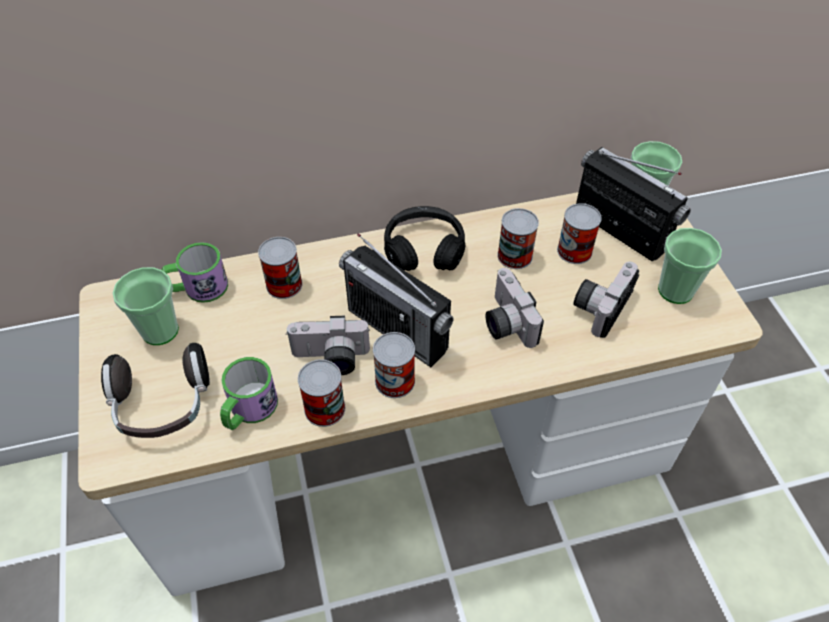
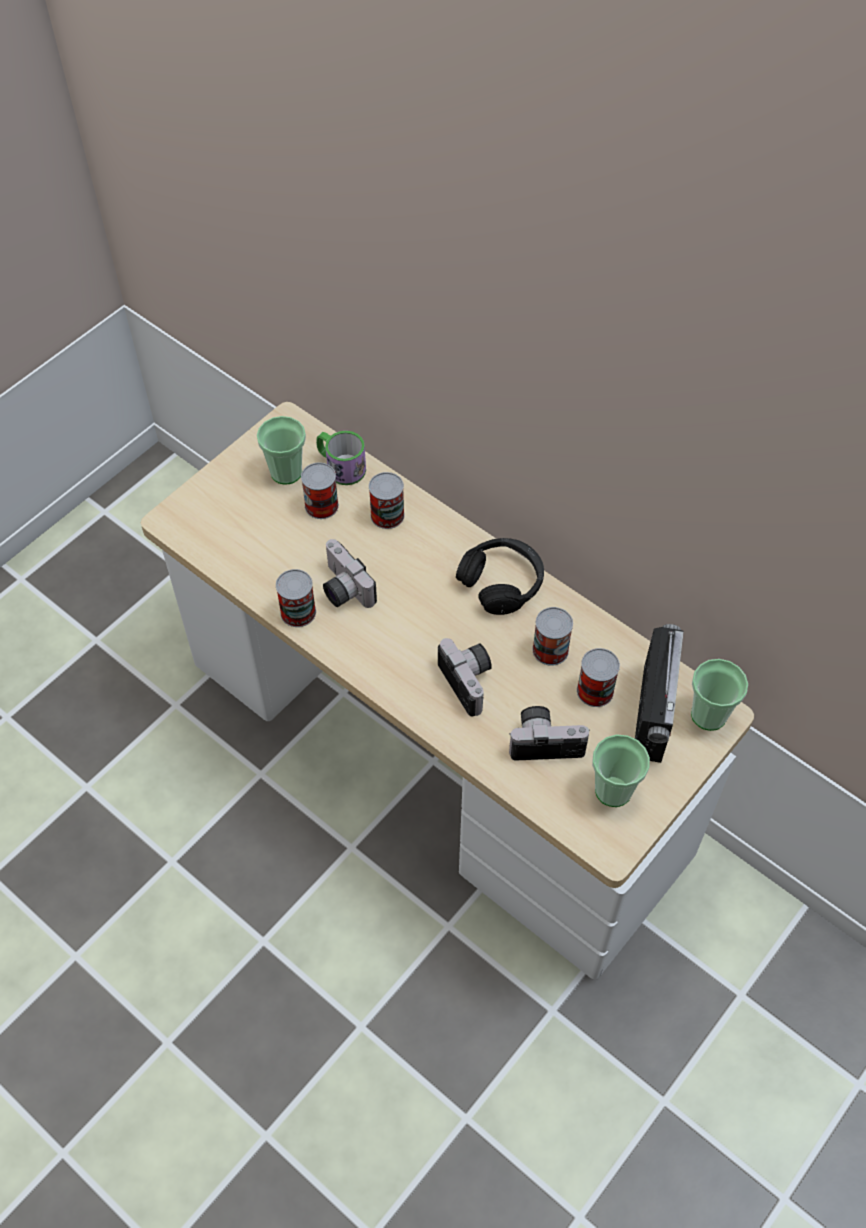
camera: 55 degrees right, 5 degrees up
headphones [101,343,210,438] -> none
mug [220,357,278,430] -> none
radio [339,233,454,367] -> none
can [373,332,415,398] -> can moved to [301,463,339,519]
camera [485,268,544,348] -> camera turned 120 degrees clockwise [438,638,492,717]

